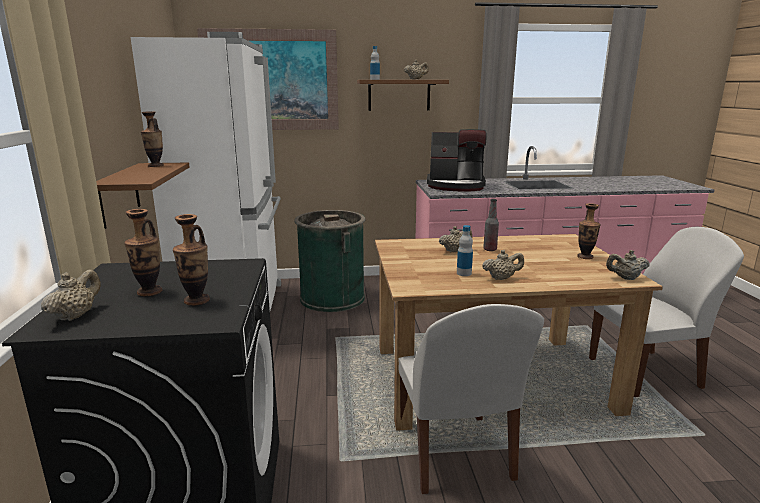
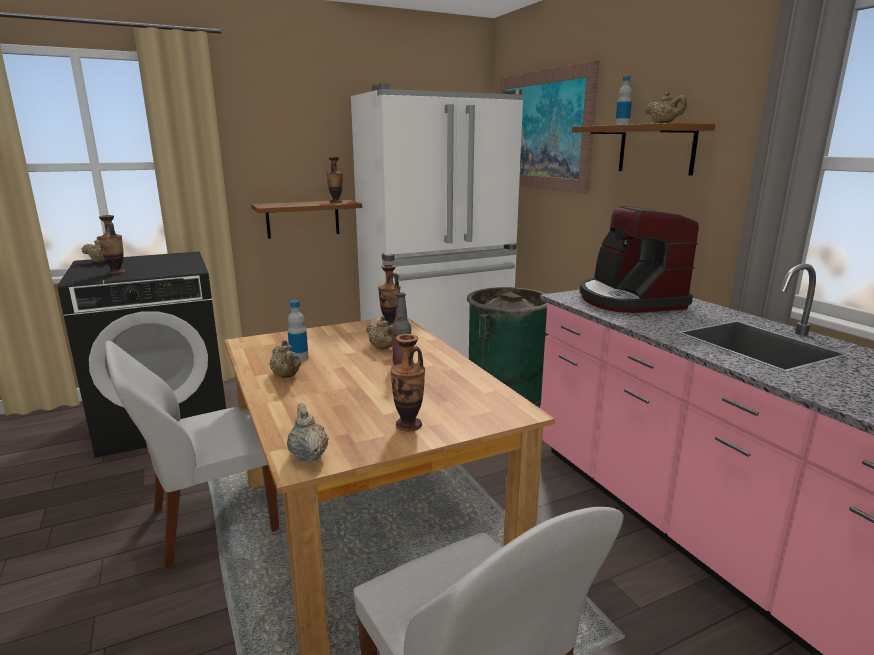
camera: 70 degrees right, 0 degrees up
vase [125,209,162,296] -> vase moved to [378,264,400,326]

